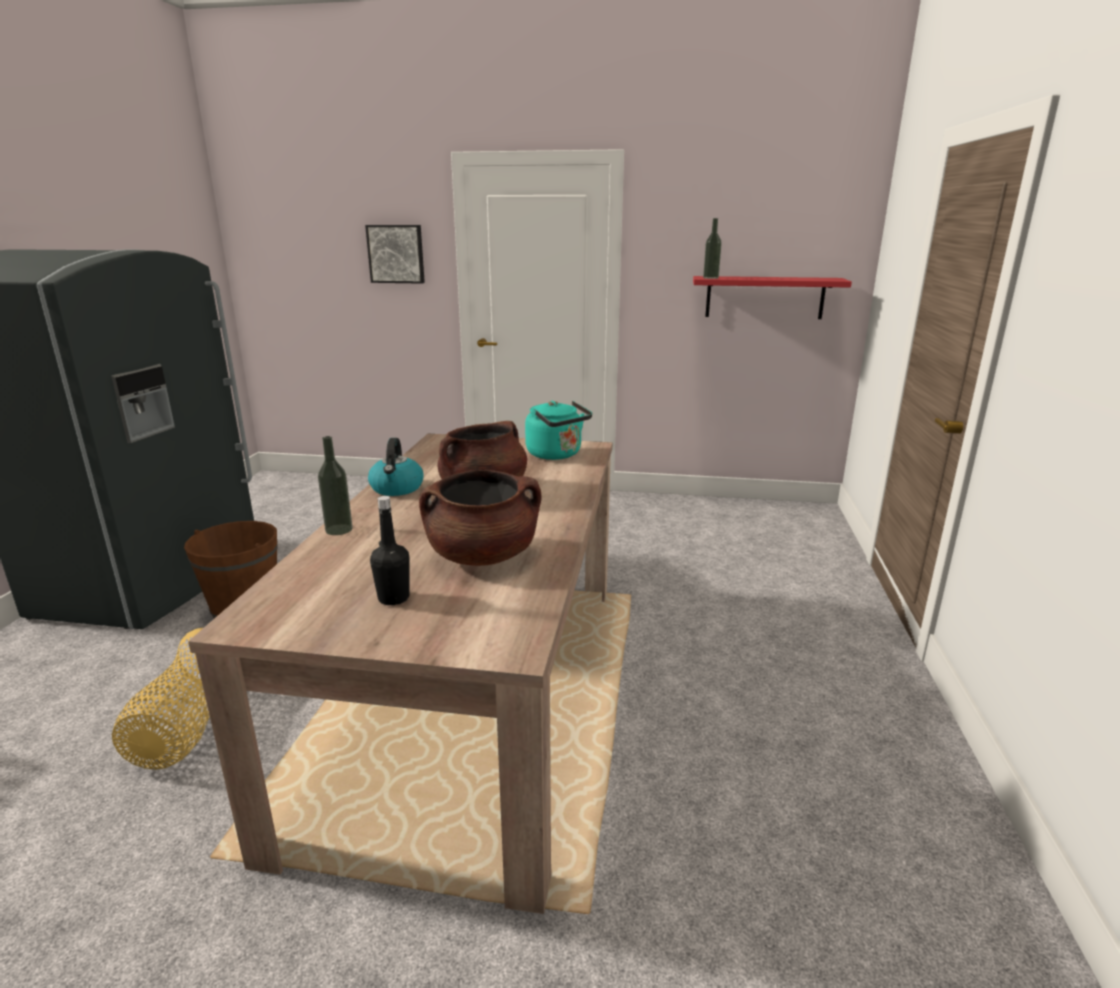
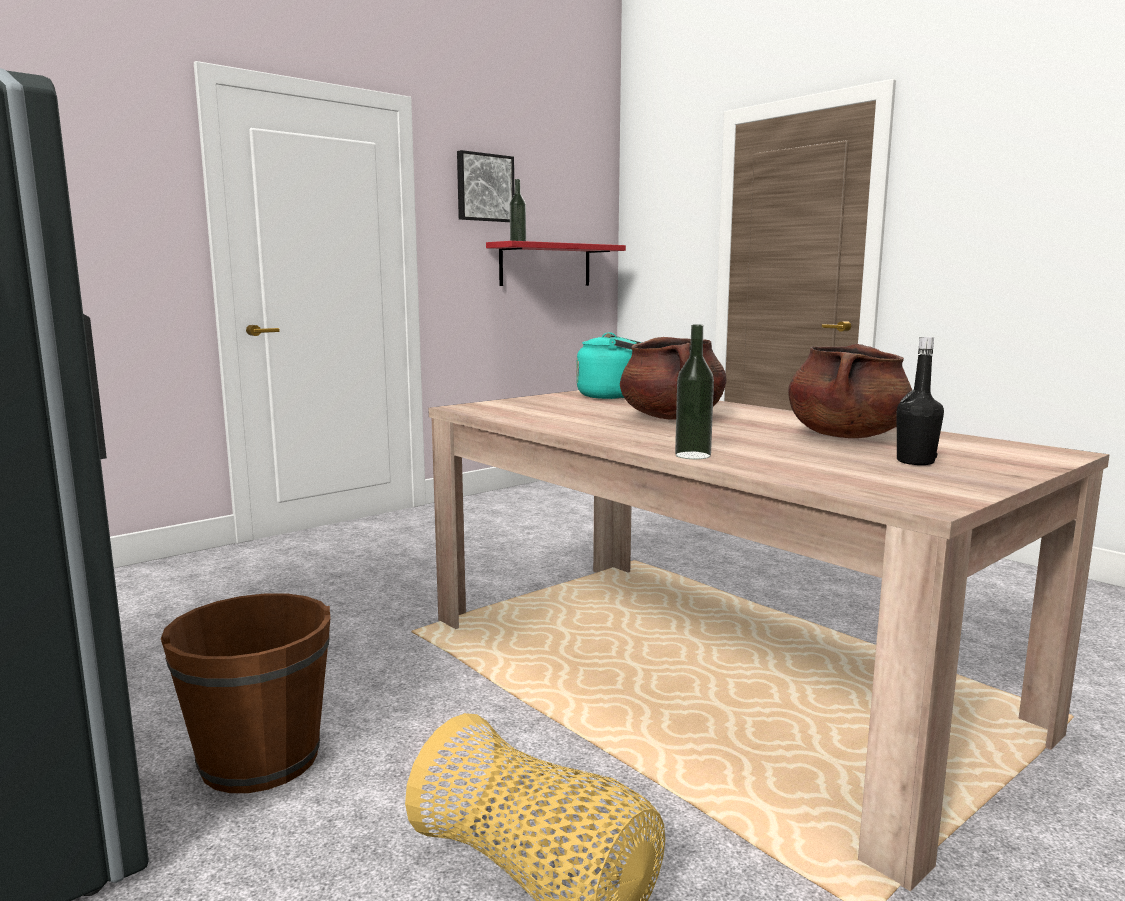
camera: 50 degrees left, 10 degrees down
picture [365,225,425,284] -> picture moved to [457,150,514,222]
kettle [368,438,424,496] -> none

